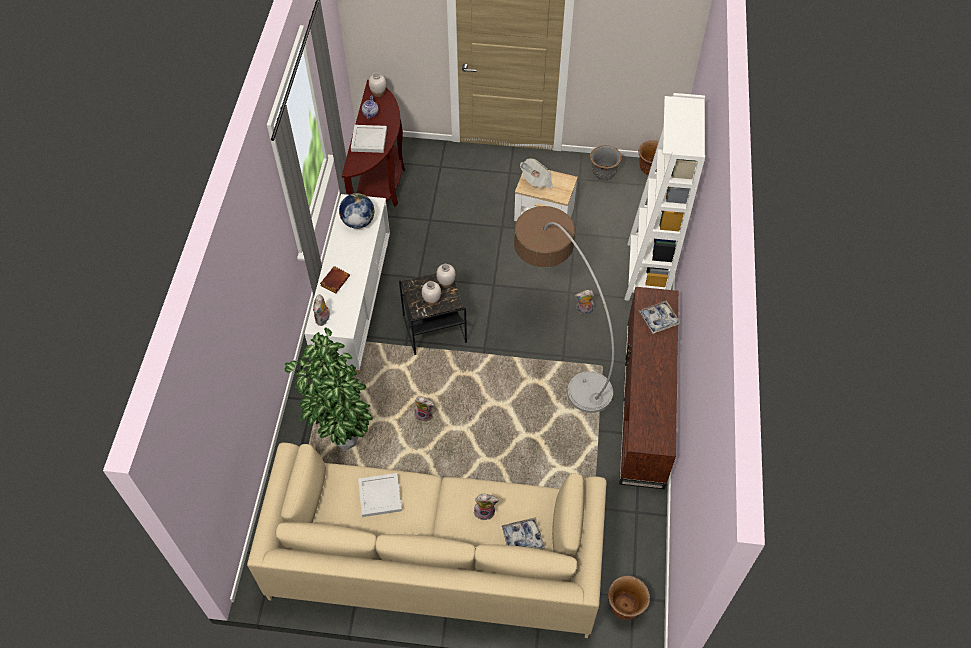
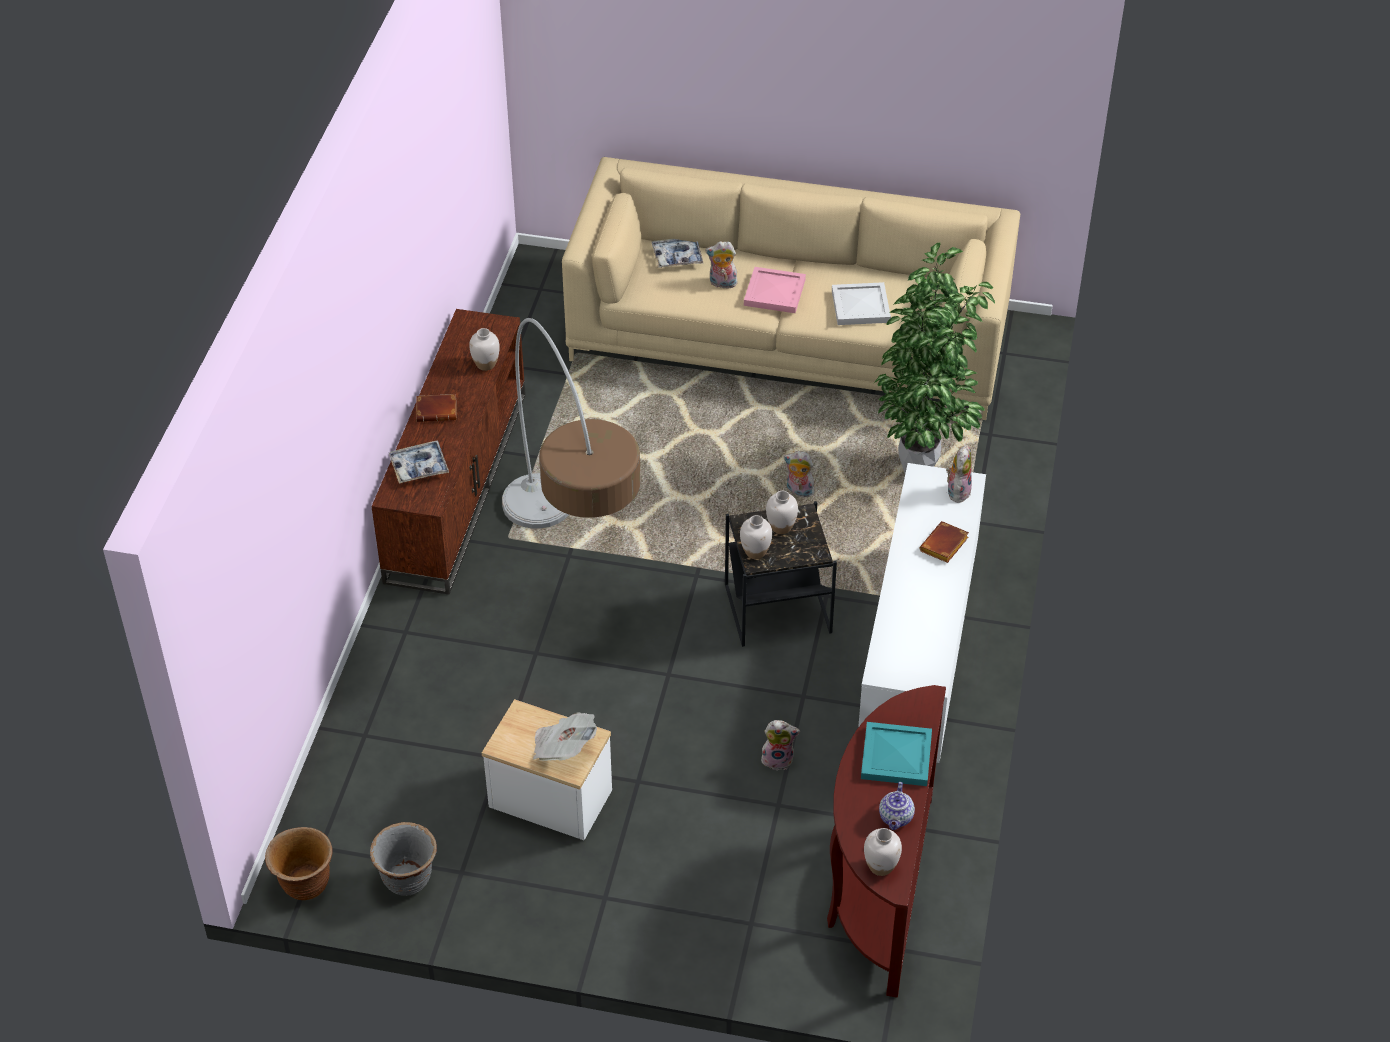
camera: 175 degrees left, 10 degrees down
globe [339,193,374,229] -> none
white tray [351,125,387,153] -> turquoise tray [861,722,932,786]
plush toy [575,290,594,314] -> plush toy moved to [761,720,800,770]
brown planter [608,576,650,620] -> none
white bookcase [624,93,705,301] -> none
none -> brown book [416,394,457,422]
none -> white vase [469,328,500,371]
none -> pink tray [744,267,806,313]

